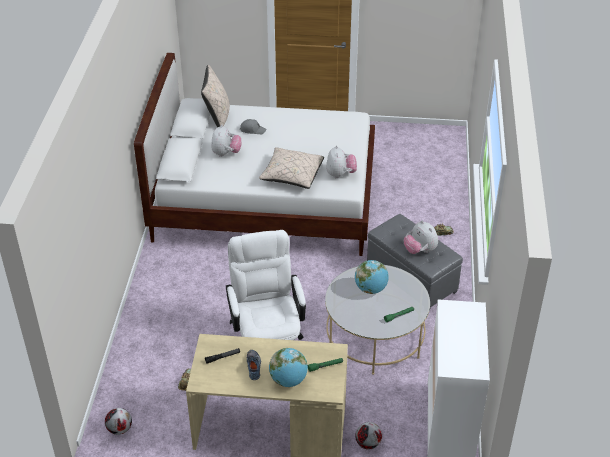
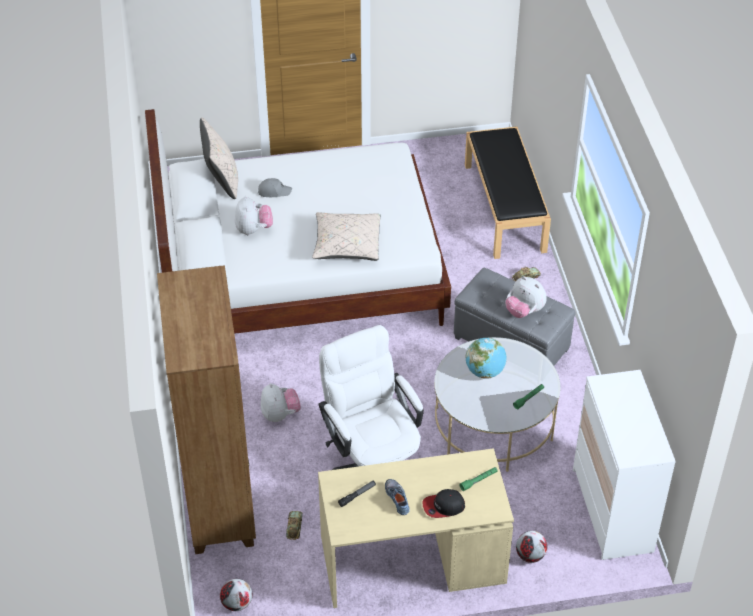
camera: 15 degrees left, 5 degrees up
globe [269,348,308,387] -> cap [422,489,465,518]
plush toy [326,145,357,178] -> plush toy moved to [261,383,301,422]
none -> brown bookcase [157,265,256,554]
none -> black bench [465,126,551,259]

